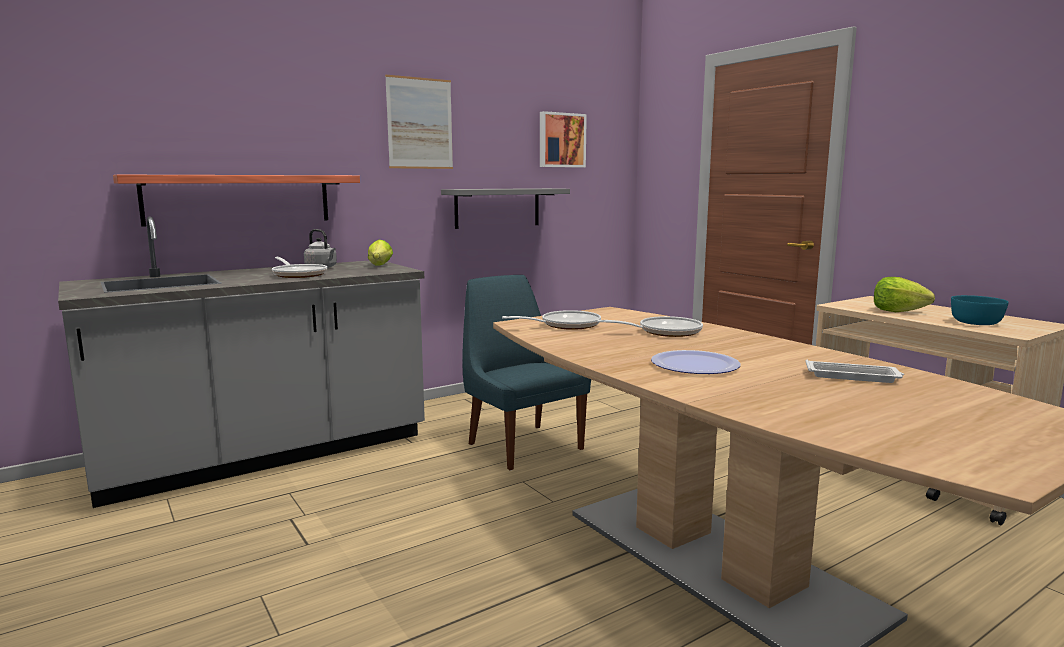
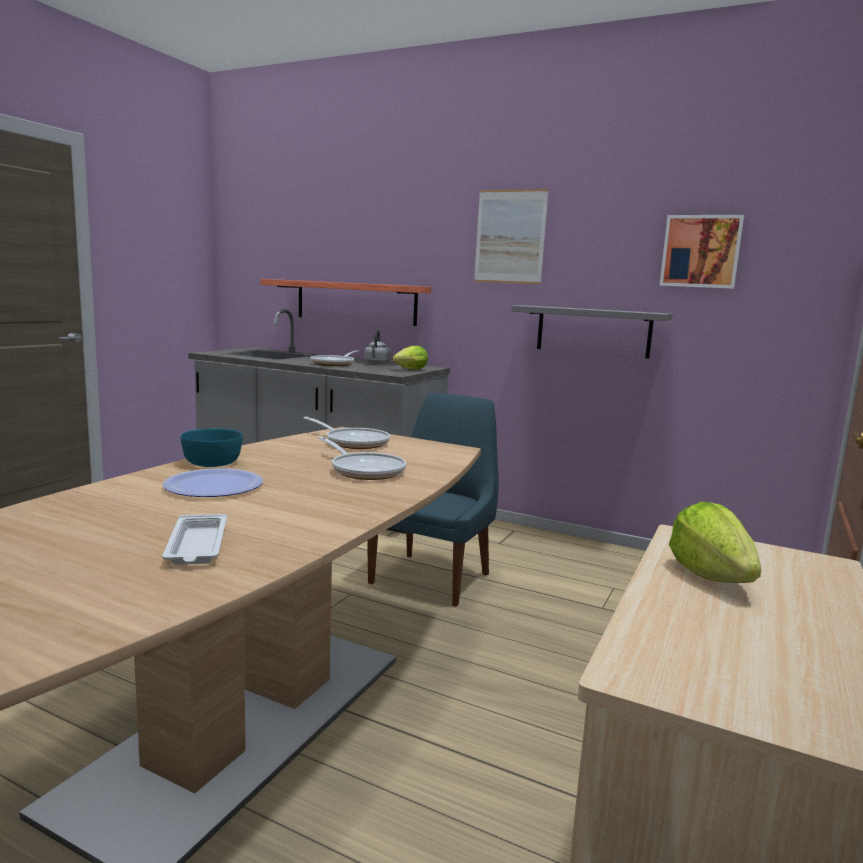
camera: 60 degrees right, 0 degrees up
turquoise bowl [951,295,1009,325] -> turquoise bowl moved to [180,428,243,467]

